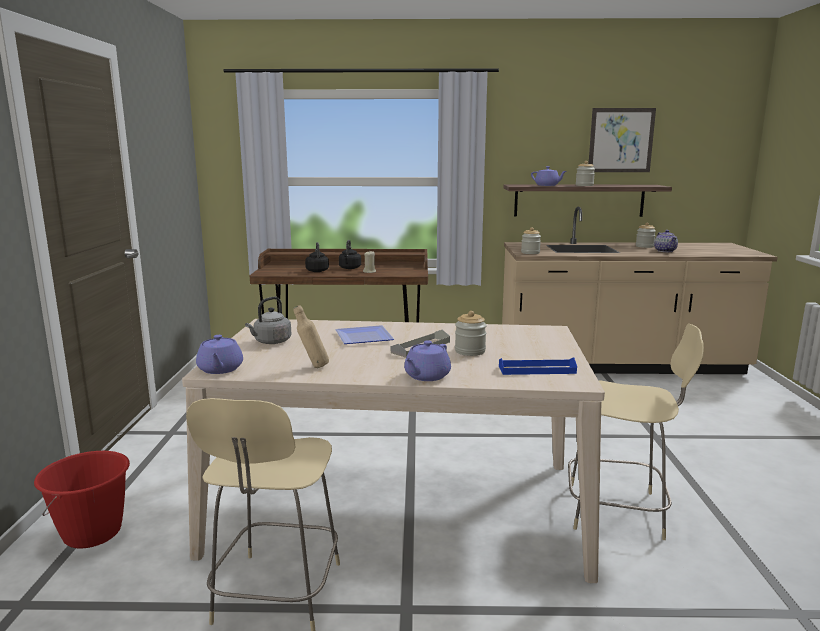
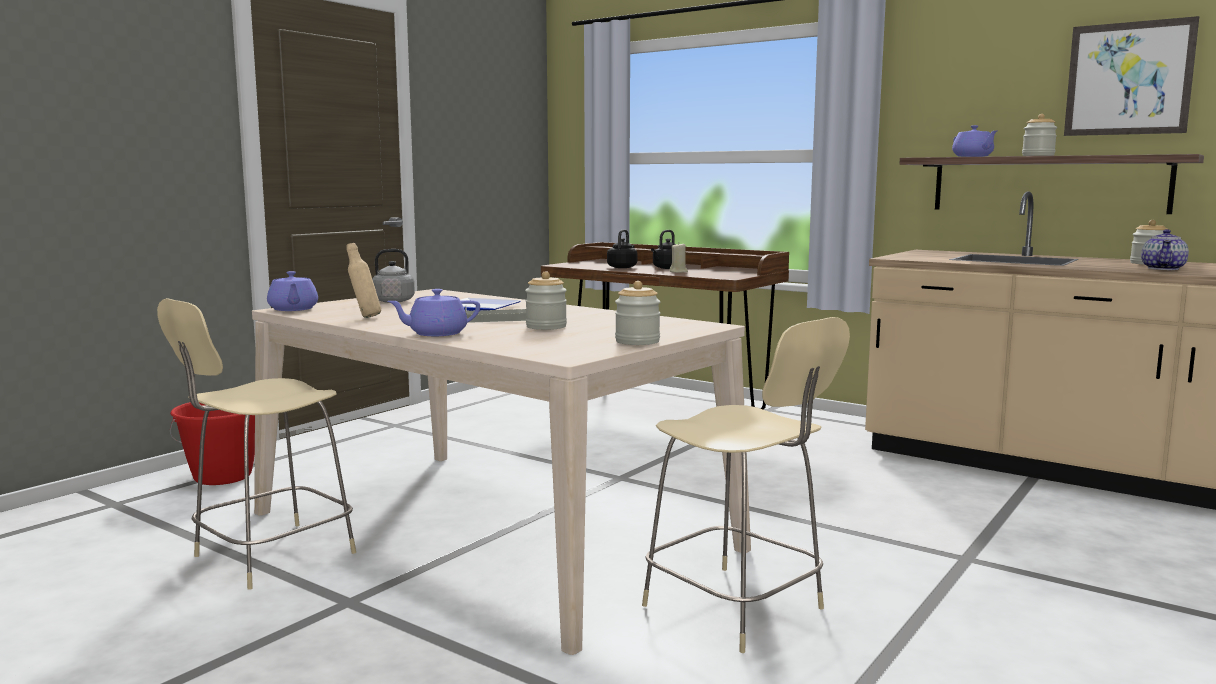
camera: 35 degrees right, 5 degrees down
purple teapot [196,335,243,374] -> purple teapot turned 45 degrees counterclockwise [267,271,318,311]
blue tray [499,357,577,375] -> none
jar [521,227,541,254] -> jar moved to [615,281,660,345]

